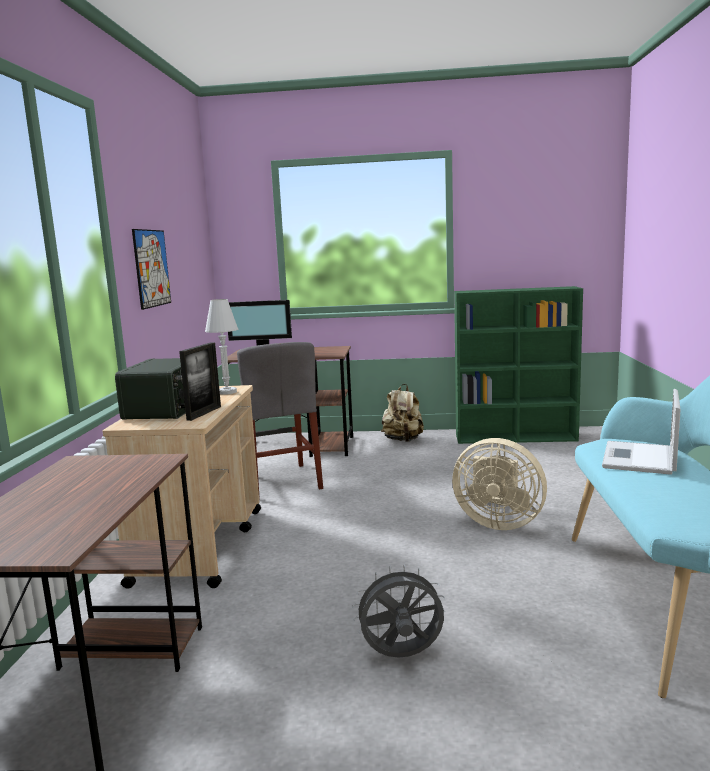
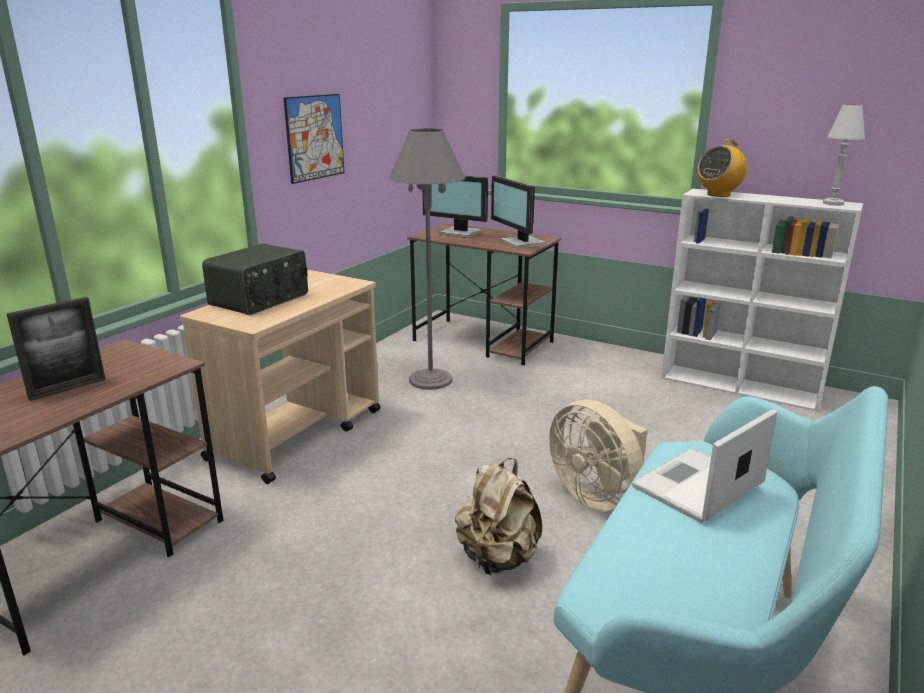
camera: 25 degrees right, 10 degrees up
picture frame [179,342,221,421] -> picture frame moved to [6,297,106,401]
white table lamp [205,299,238,395] -> white table lamp moved to [823,104,865,206]
grey chair [237,342,323,500] -> grey floor lamp [389,129,466,390]
grey fan [352,564,445,658] -> none
beige backpack [381,384,424,442] -> beige backpack moved to [455,458,542,575]
green bookcase [454,286,583,444] -> white bookcase [661,189,863,412]
none -> monitor [491,176,547,248]
none -> radio [698,139,747,197]

